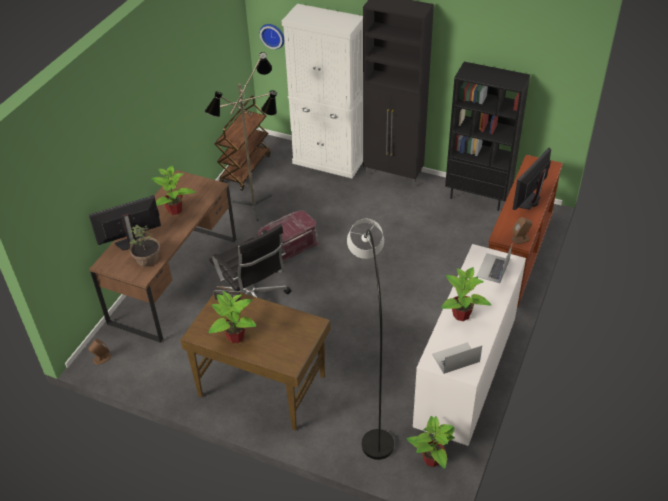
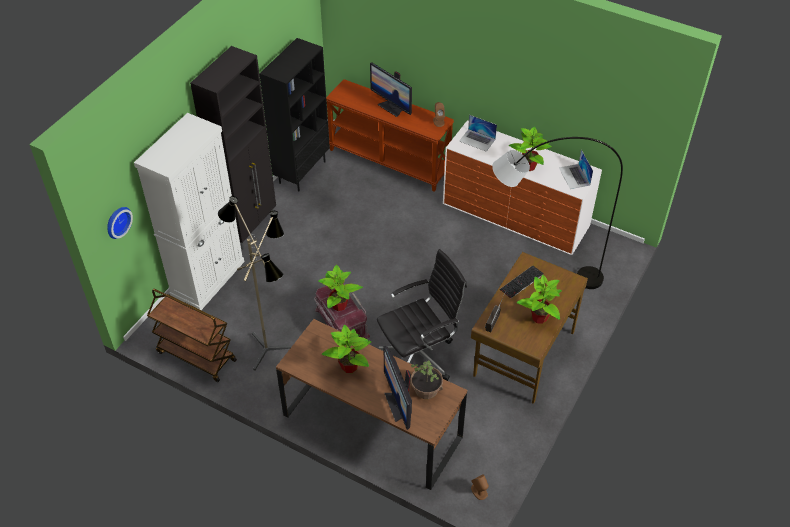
camera: 85 degrees left, 5 degrees up
potted plant [406,416,455,469] -> potted plant moved to [318,264,363,311]
none -> keyboard [500,265,544,298]

